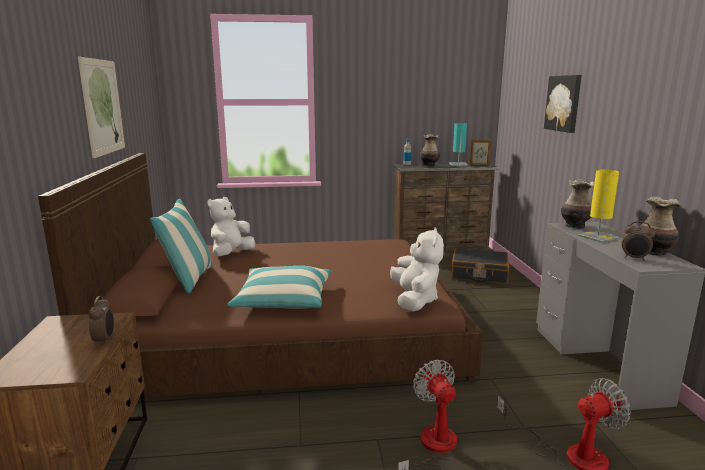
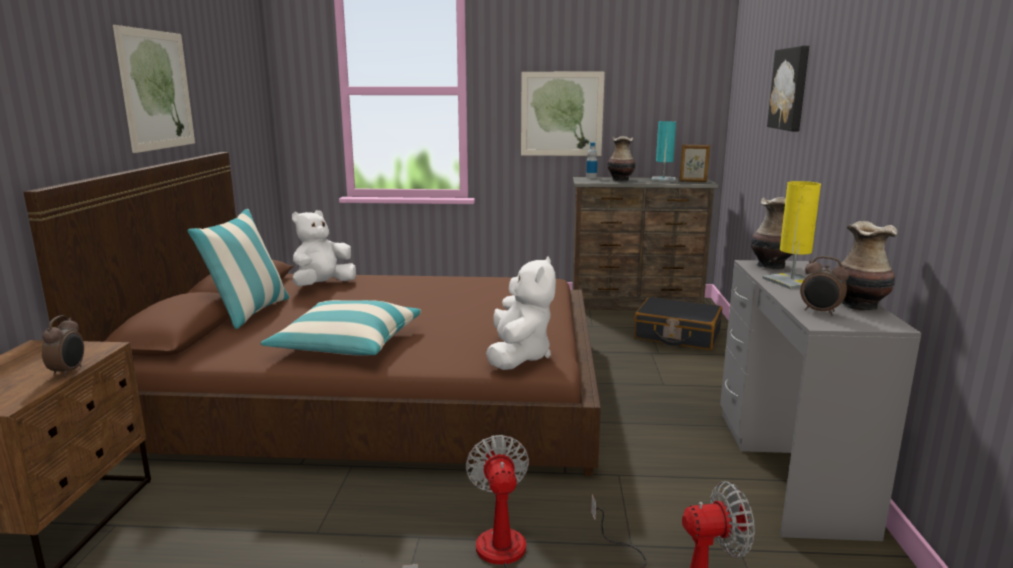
camera: 10 degrees right, 0 degrees up
none -> picture [521,72,605,156]

